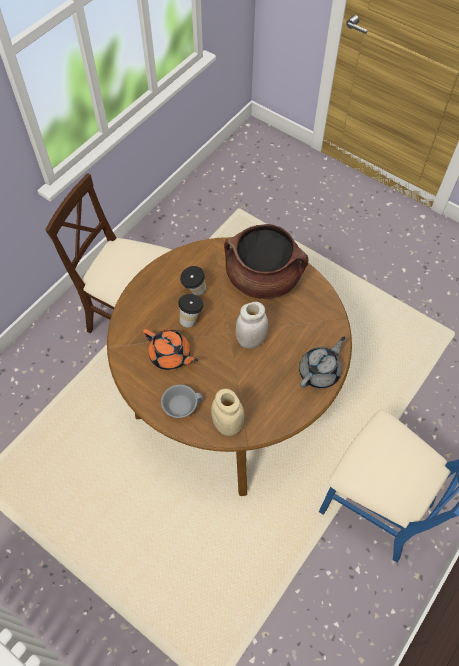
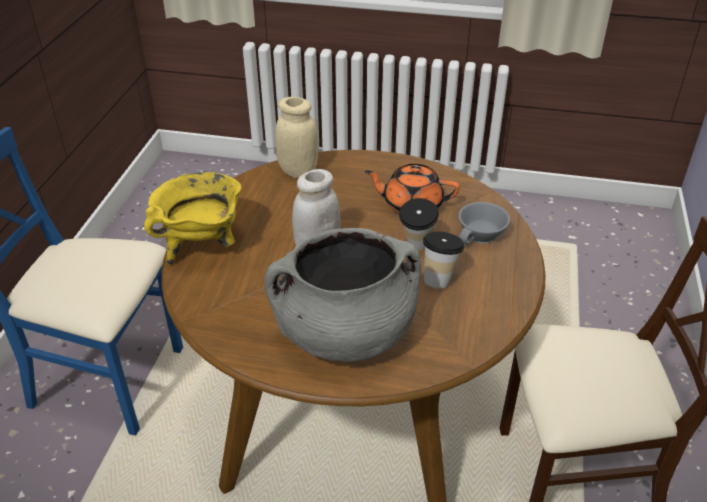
camera: 155 degrees right, 20 degrees down
grey cup [161,385,203,418] -> grey cup moved to [458,202,510,244]
brown cooking pot [224,224,309,299] -> grey cooking pot [264,228,421,362]
grey teapot [299,337,345,388] -> yellow cooking pot [144,172,241,265]

